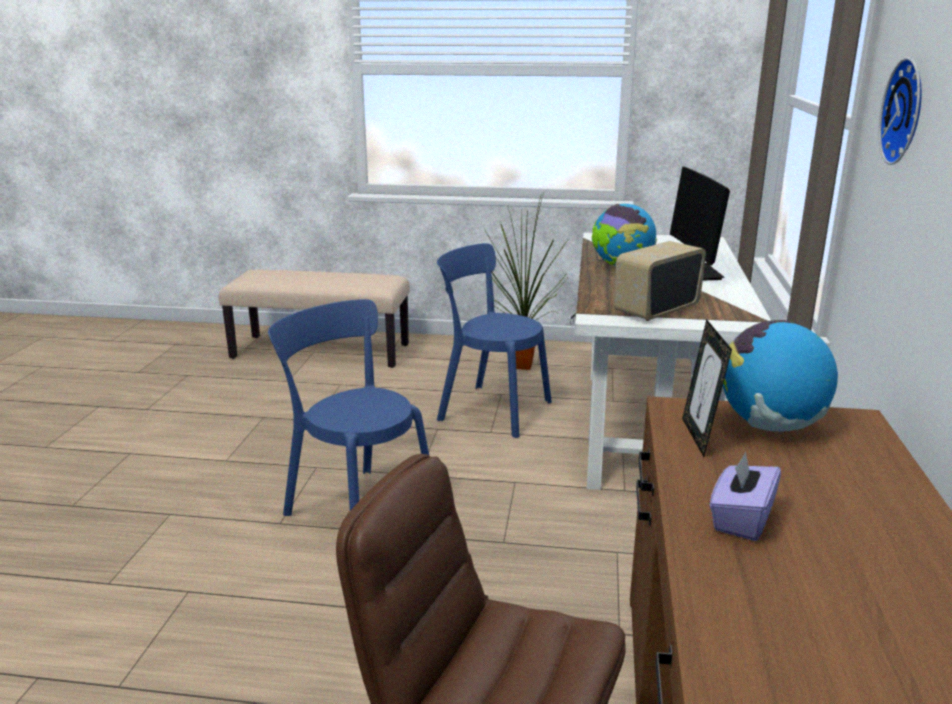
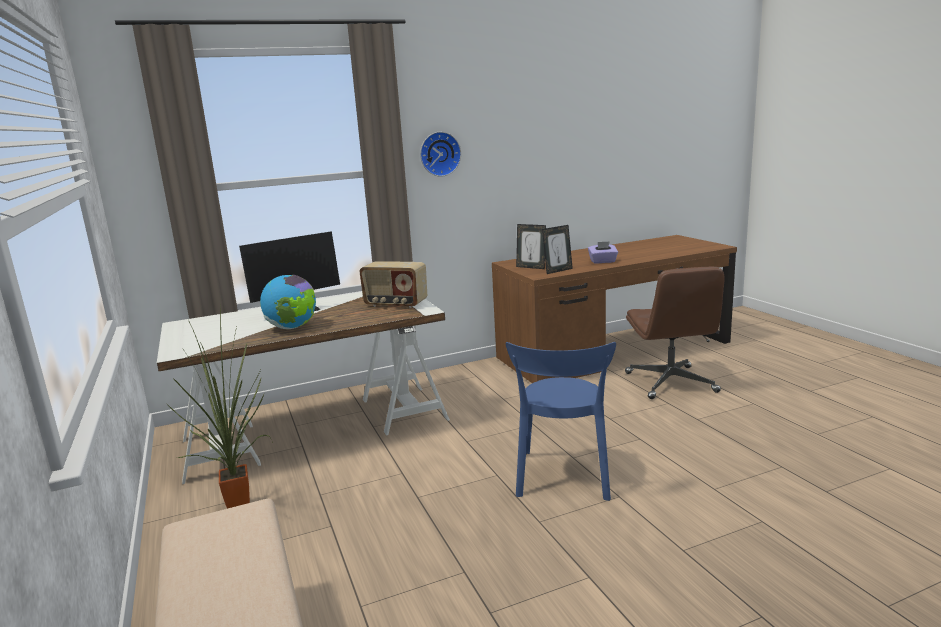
camera: 120 degrees left, 5 degrees down
blue chair [437,243,552,438] -> none
globe [723,320,838,432] -> picture frame [516,224,546,269]

